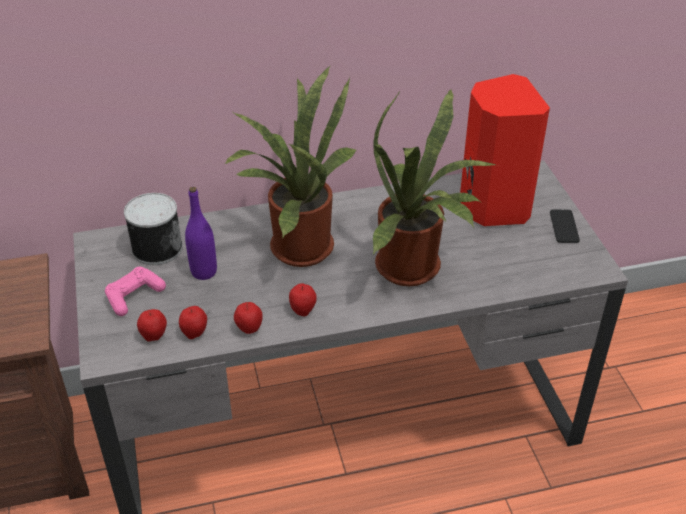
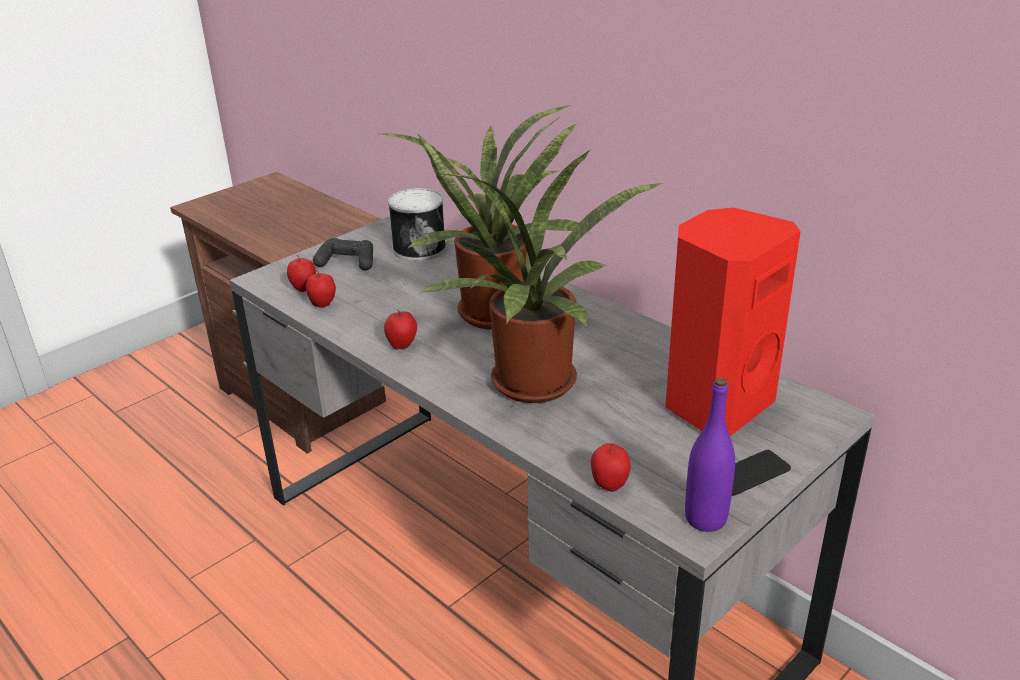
camera: 60 degrees right, 10 degrees down
pink game controller [105,267,166,316] -> black game controller [313,238,373,271]
purple bottle [185,187,217,280] -> purple bottle moved to [685,377,735,532]
apple [234,302,263,334] -> apple moved to [591,443,630,492]

